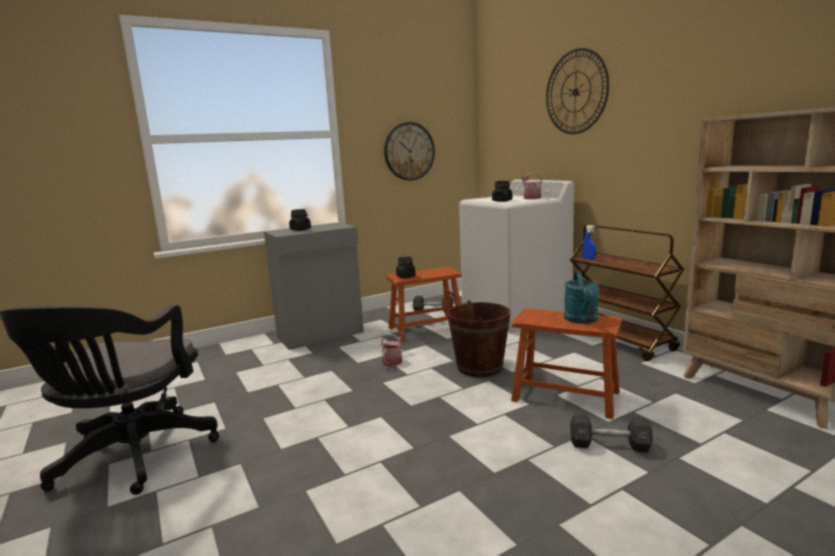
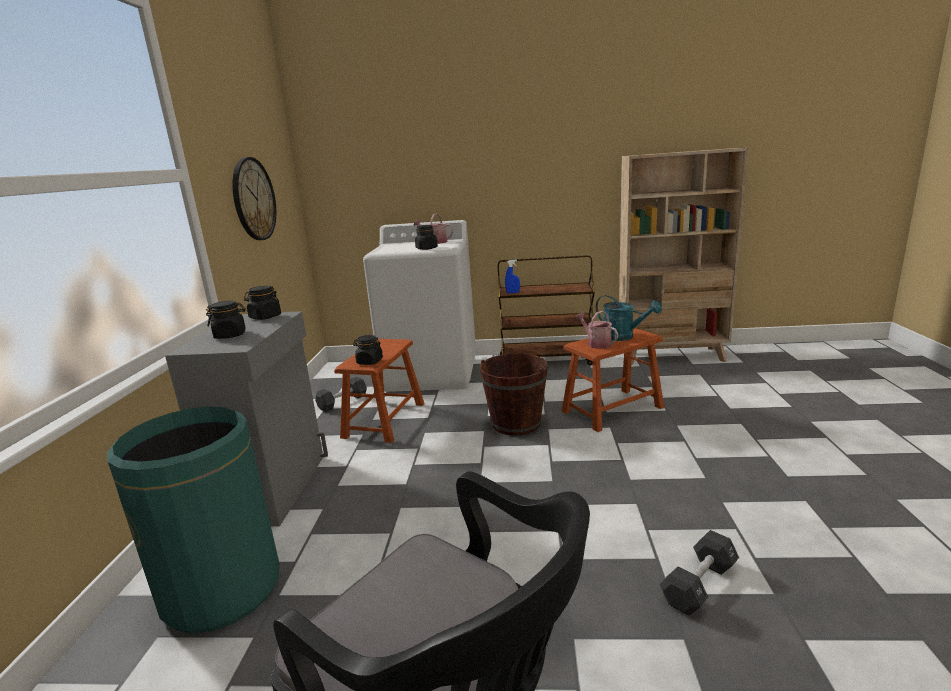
camera: 55 degrees left, 5 degrees up
watering can [381,332,405,366] -> watering can moved to [575,311,618,349]
wall clock [546,48,609,134] -> none
black dumbbell [570,414,653,452] -> black dumbbell moved to [660,530,739,616]
none -> green trash can [107,406,280,634]
none -> black jar [244,286,281,320]

